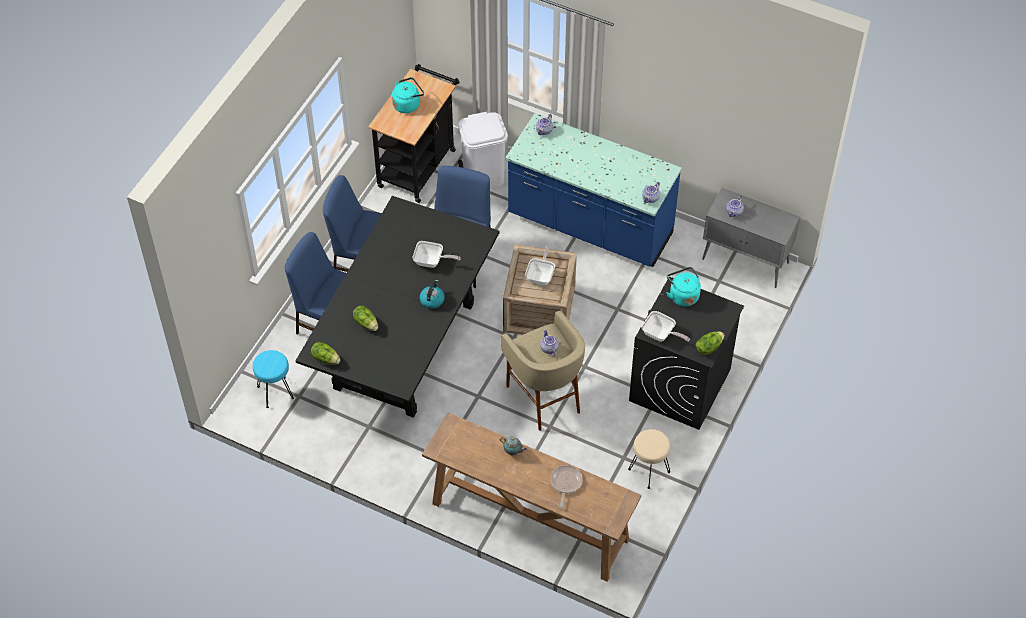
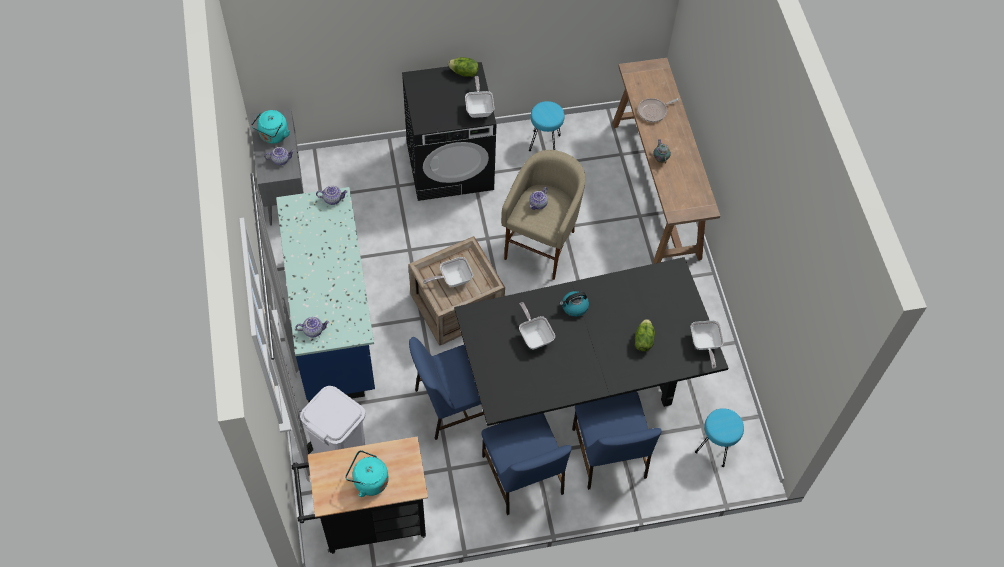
camera: 130 degrees left, 5 degrees up
lettuce [311,342,340,365] -> frying pan [691,320,724,369]
beige stool [628,429,670,489] -> turquoise stool [529,101,564,151]
turquoise kettle [666,267,701,307] -> turquoise kettle moved to [251,110,290,144]

